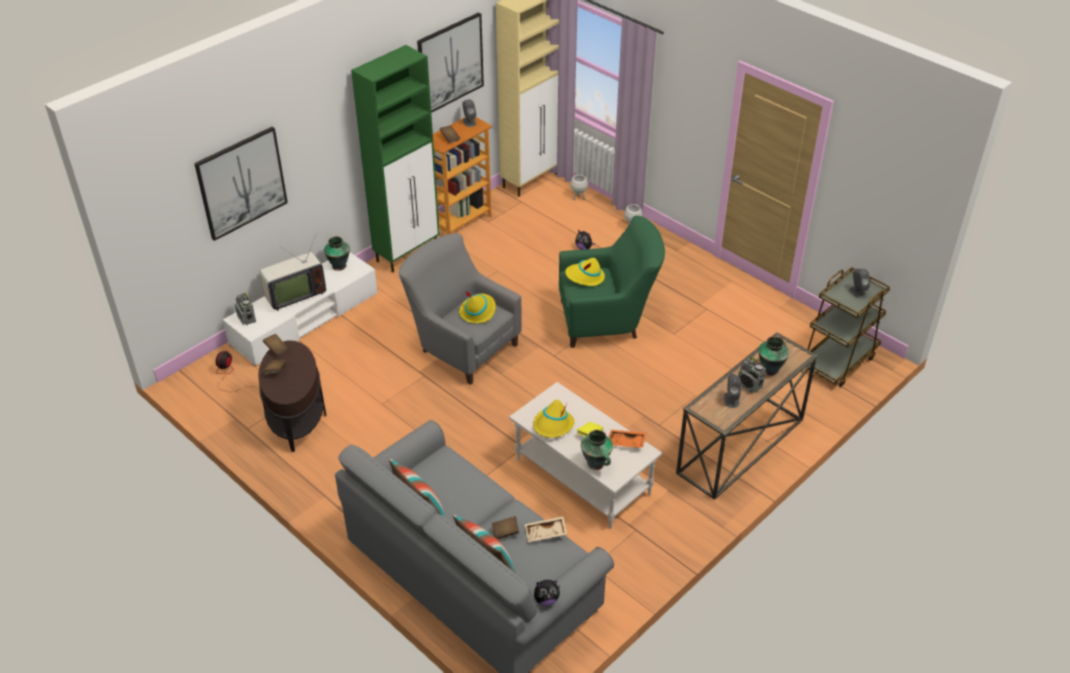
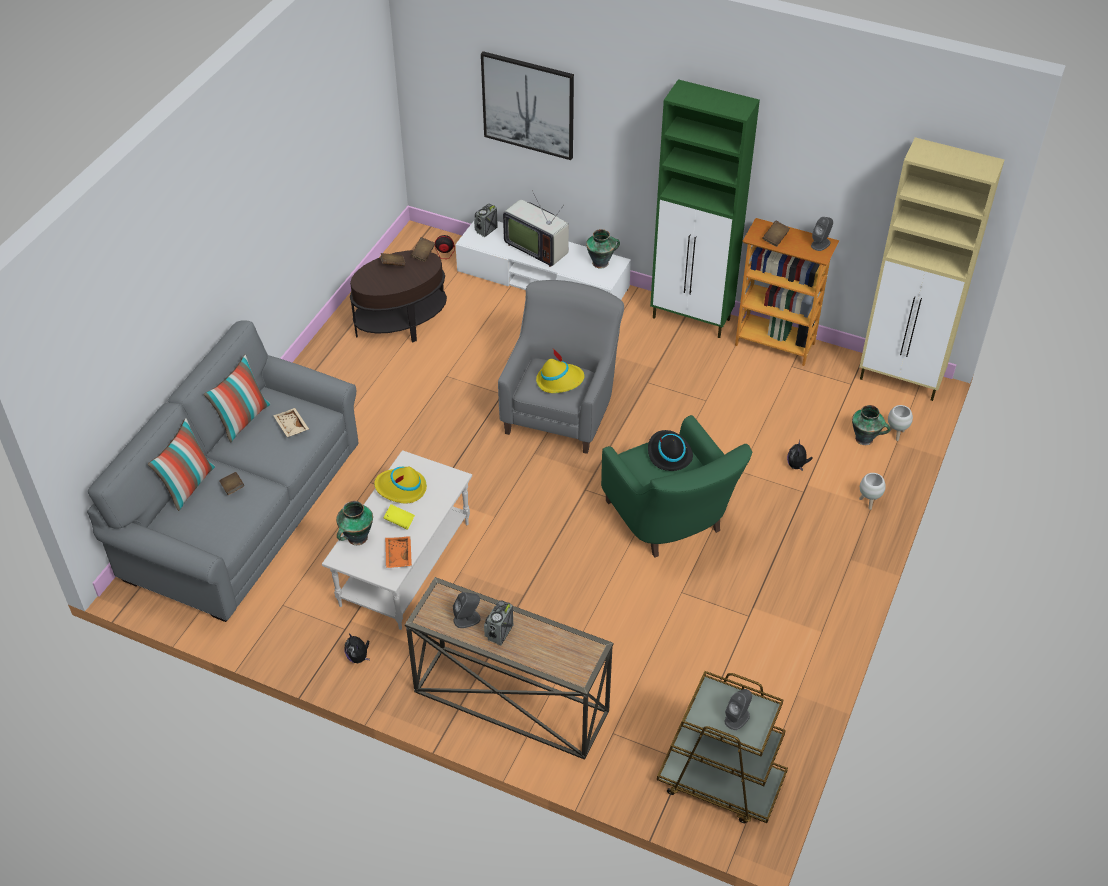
camera: 70 degrees right, 5 degrees up
picture [417,12,484,113] -> none
beige tray [525,516,567,542] -> beige tray moved to [273,408,309,437]
plush toy [534,580,560,606] -> plush toy moved to [344,633,370,663]
yellow hat [565,258,605,286] -> black hat [648,430,693,471]
vase [758,336,789,376] -> vase moved to [852,405,890,445]

